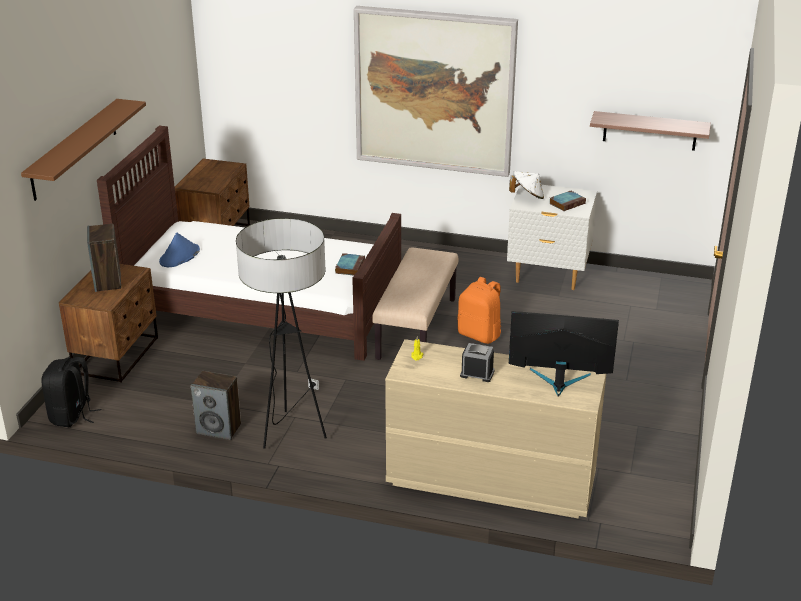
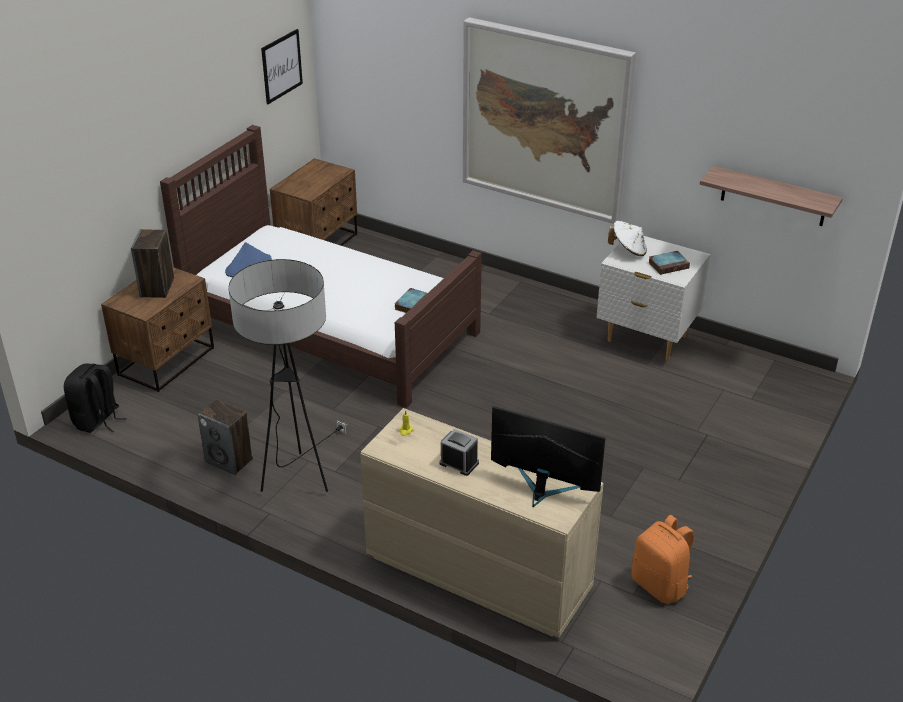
camera: 15 degrees right, 5 degrees up
brown shelf [21,99,146,201] -> none
beige bench [372,247,458,360] -> none
orange backpack [457,277,501,344] -> orange backpack moved to [632,515,694,603]
none -> picture [261,29,303,104]

